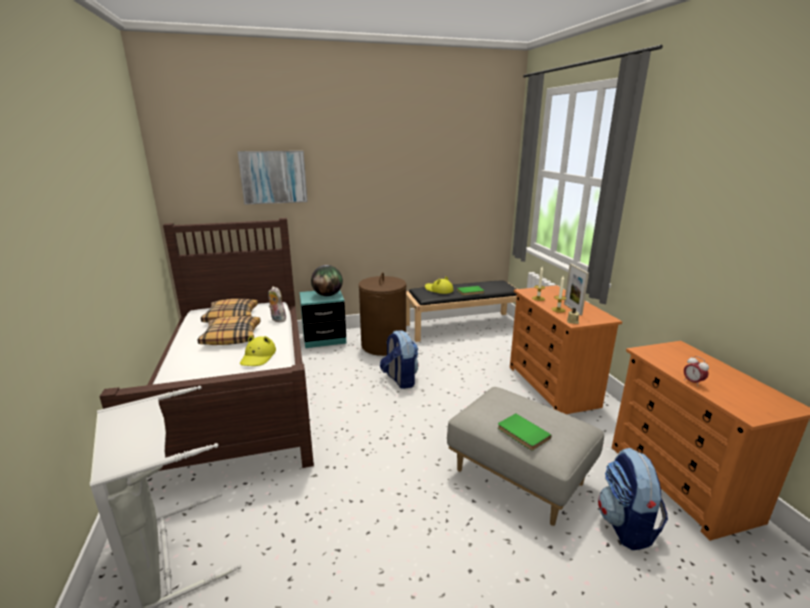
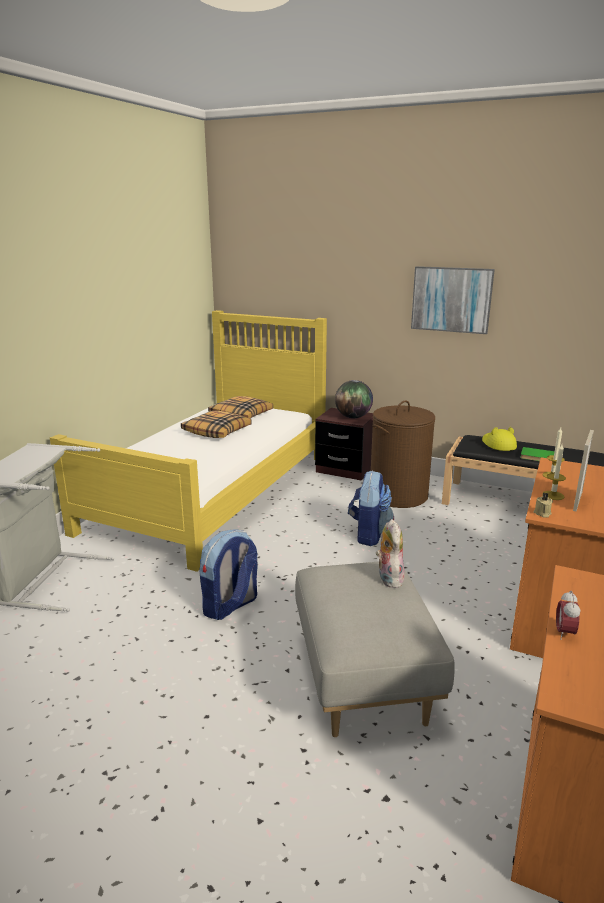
camera: 40 degrees right, 0 degrees up
brown bed [99,218,314,471] -> yellow bed [50,310,327,572]
picture [238,151,308,205] -> picture moved to [411,266,495,334]
yellow hat [240,335,276,366] -> none
plush toy [268,286,286,322] -> plush toy moved to [376,519,405,588]
turquoise nightstand [299,290,346,348] -> brown nightstand [315,408,373,481]
green book [498,414,552,451] -> none
backpack [598,448,668,550] -> backpack moved to [199,529,258,620]

